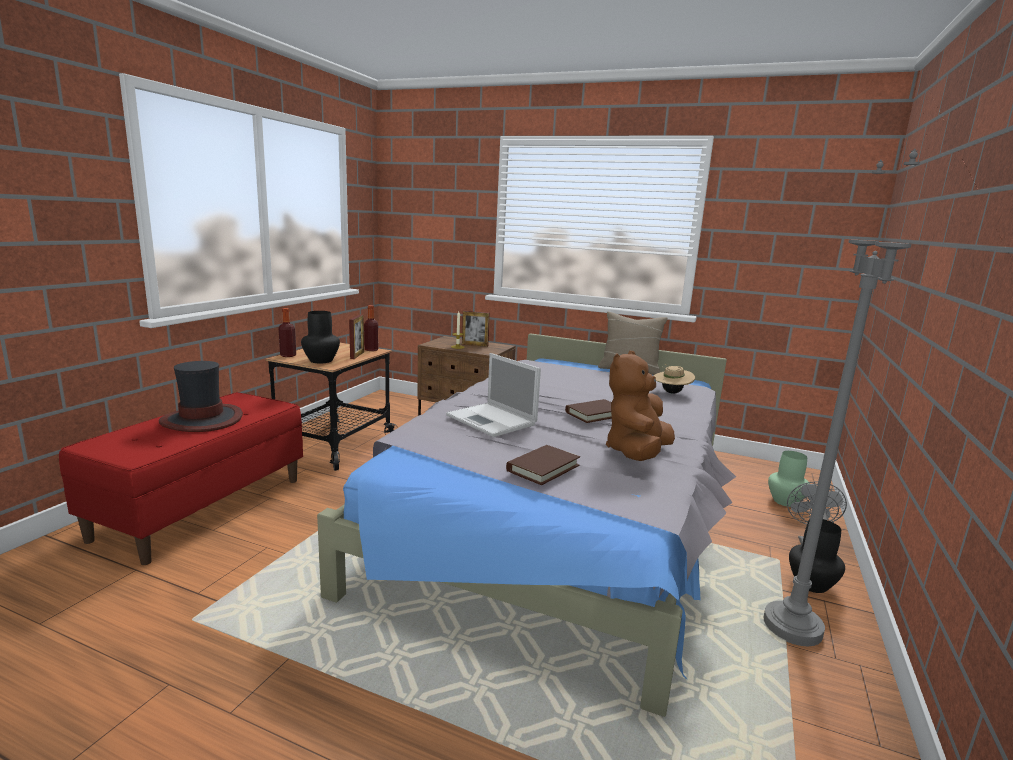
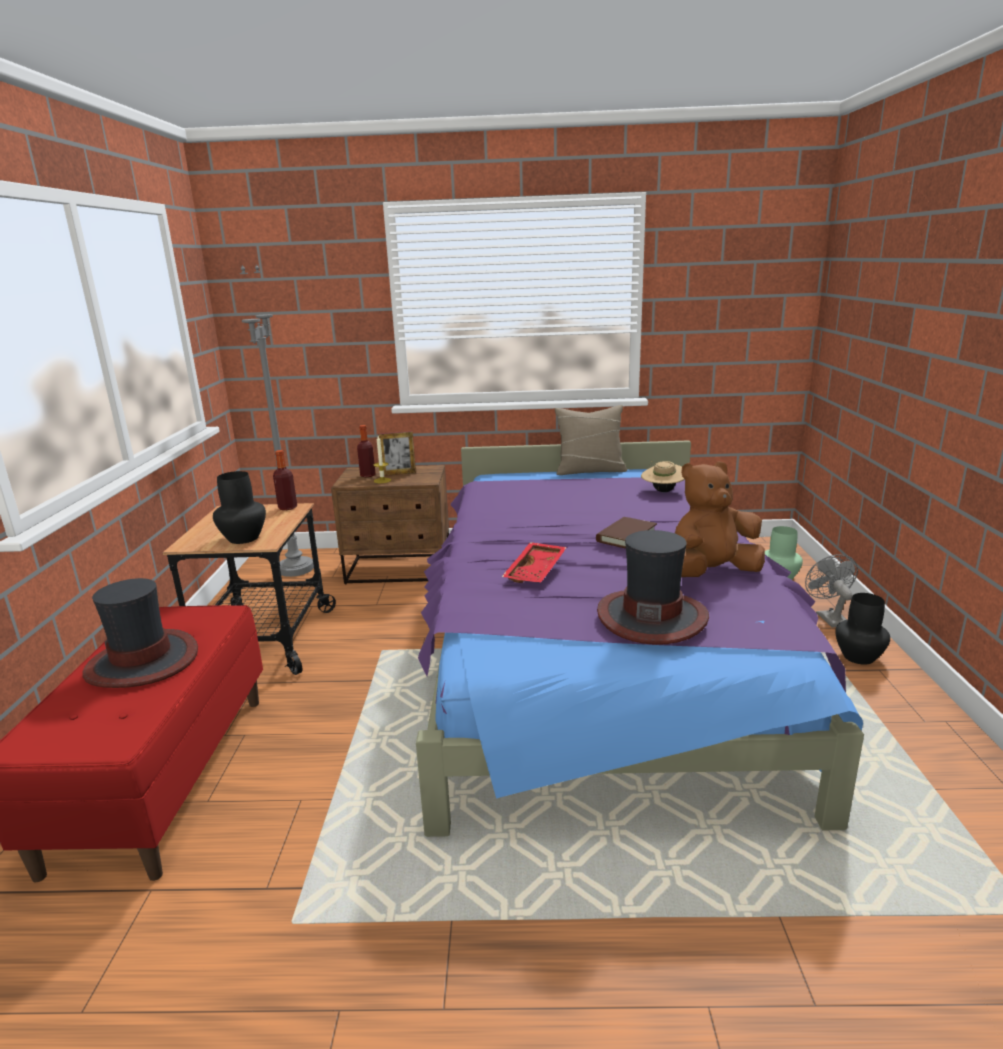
camera: 20 degrees left, 5 degrees up
bottle [278,308,296,357] -> bottle moved to [357,425,376,477]
grey bed [317,333,736,717] -> purple bed [416,440,864,837]
picture frame [349,315,364,359] -> none
laptop [446,353,541,437] -> red tray [502,542,567,583]
brown book [506,445,580,485] -> hat [597,530,709,645]
brown plush toy [606,351,675,461] -> brown plush toy turned 60 degrees clockwise [675,461,765,577]
grey floor lamp [764,149,920,646] -> grey floor lamp moved to [240,265,314,577]

